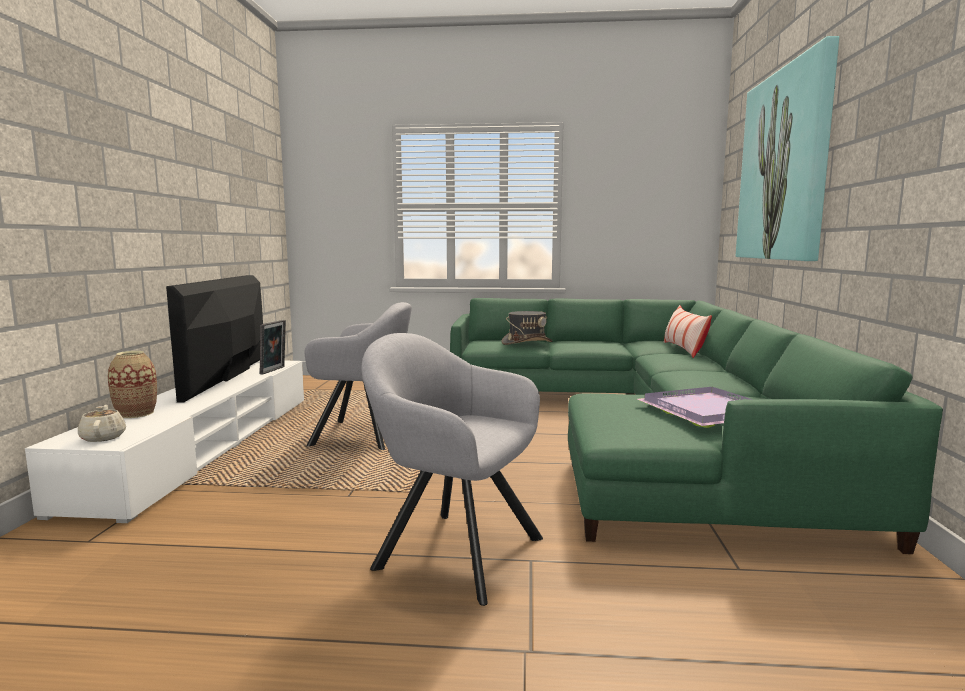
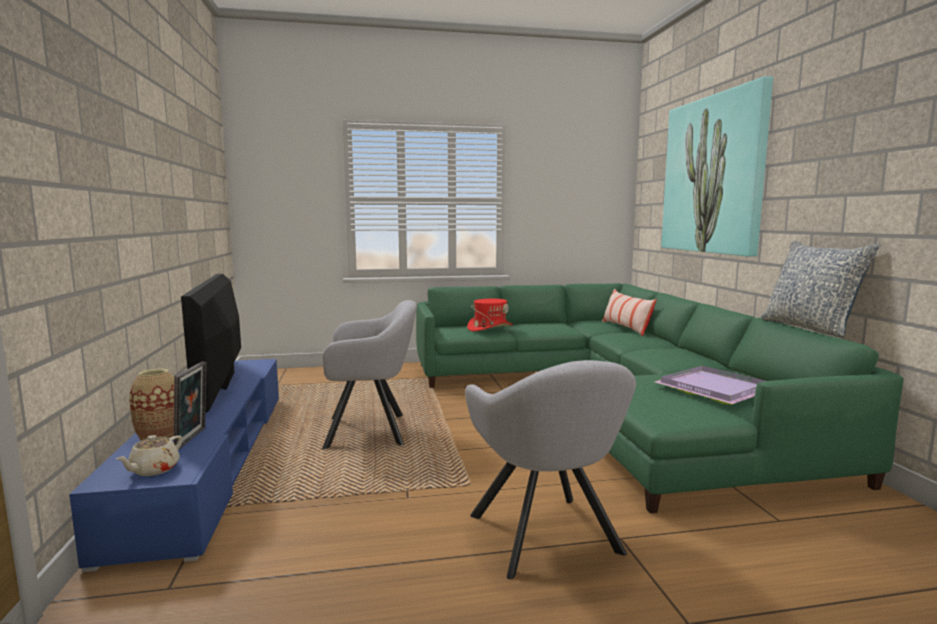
camera: 15 degrees left, 0 degrees up
white tv stand [25,360,304,523] -> blue tv stand [69,359,279,572]
beige teapot [78,405,126,442] -> beige teapot turned 120 degrees counterclockwise [116,435,183,476]
picture frame [260,320,286,375] -> picture frame moved to [174,362,207,450]
grey armchair [362,333,543,606] -> grey armchair turned 120 degrees counterclockwise [465,360,636,579]
grey hat [502,311,552,345] -> red hat [467,299,513,332]
none -> pillow [761,240,881,338]

